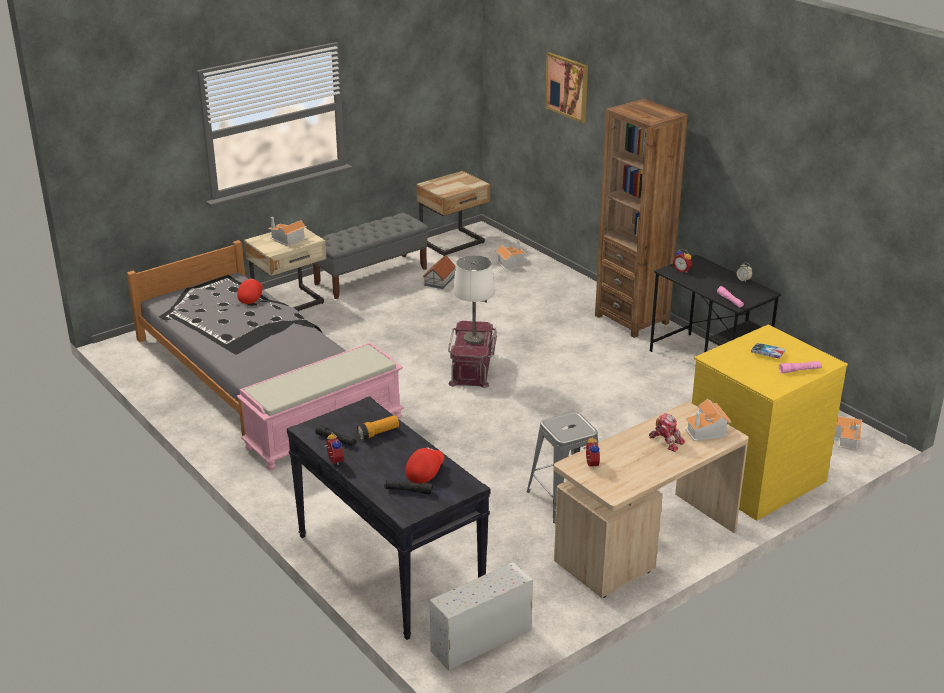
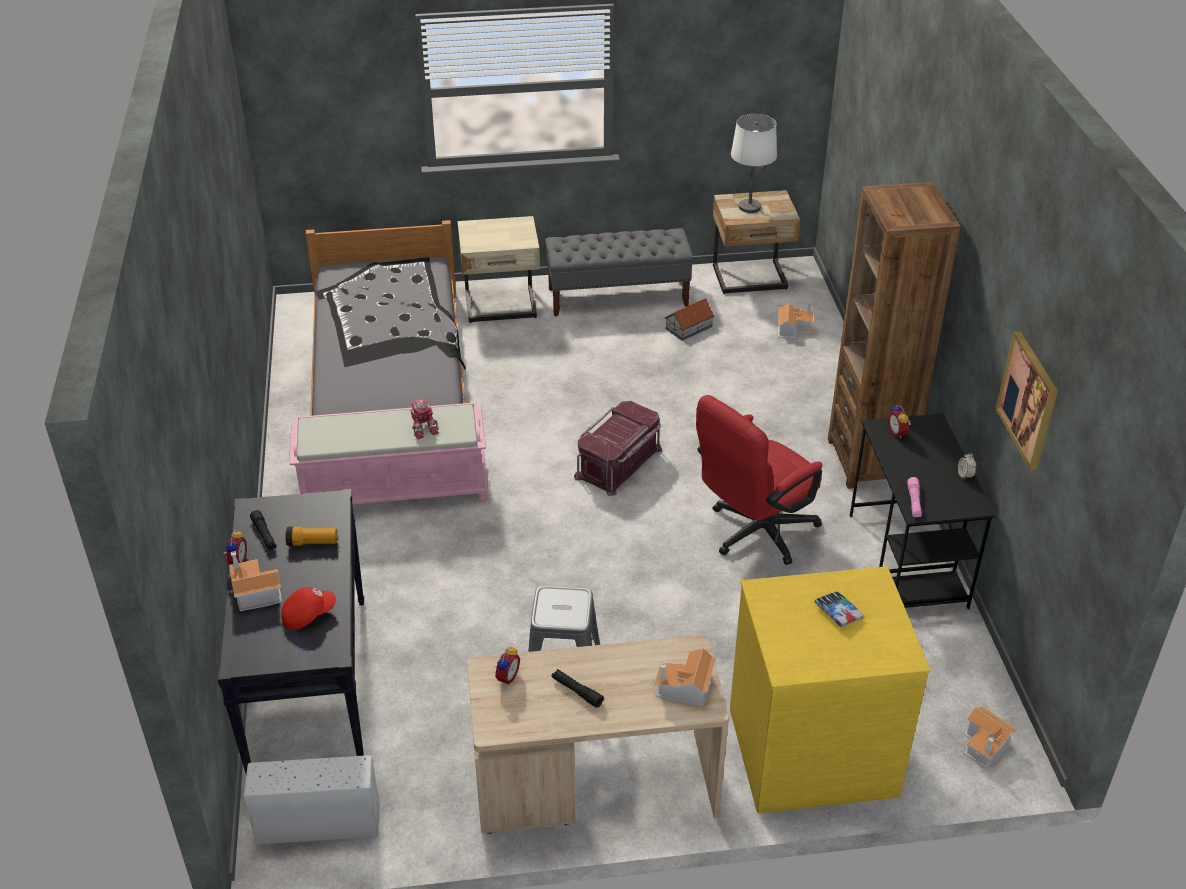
camera: 30 degrees right, 10 degrees up
red cap [237,279,262,304] -> none
toy house [268,217,306,246] -> toy house moved to [229,551,282,611]
black flashlight [384,480,433,495] -> black flashlight moved to [551,669,604,708]
white table lamp [453,255,495,344] -> white table lamp moved to [731,114,777,213]
picture [545,52,588,123] -> picture moved to [996,331,1058,470]
toy robot [649,413,685,452] -> toy robot moved to [411,398,439,439]
pink flashlight [779,361,822,373] -> none
none -> red office chair [696,395,822,565]

